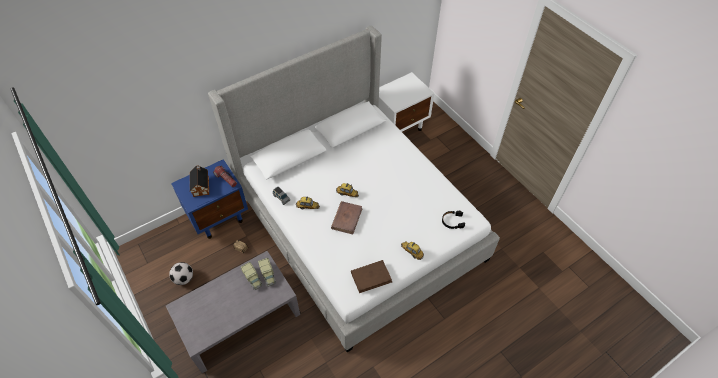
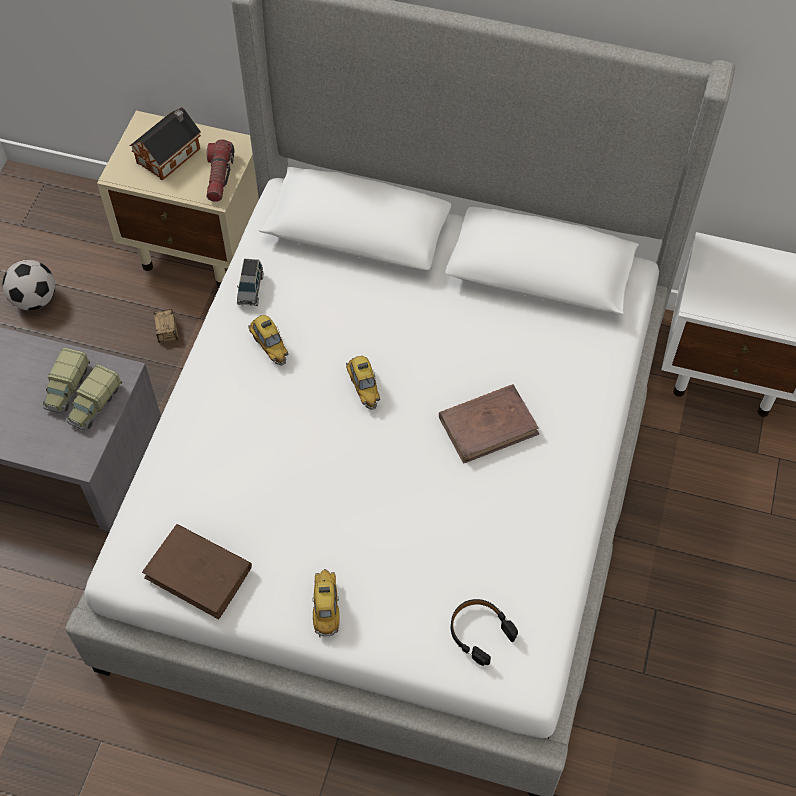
camera: 50 degrees right, 5 degrees up
blue nightstand [171,159,248,239] -> beige nightstand [97,111,259,288]
brown book [331,201,363,234] -> brown book moved to [439,384,540,464]

